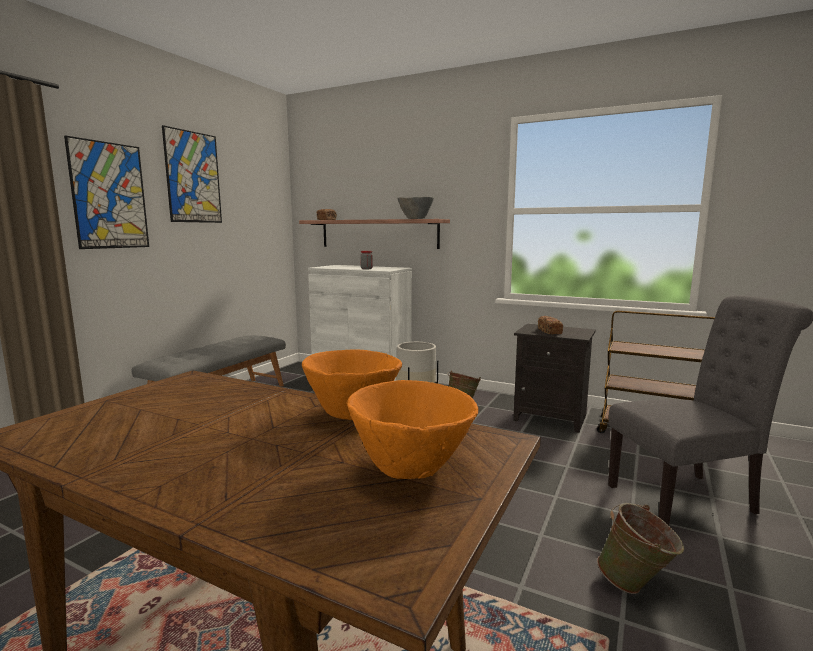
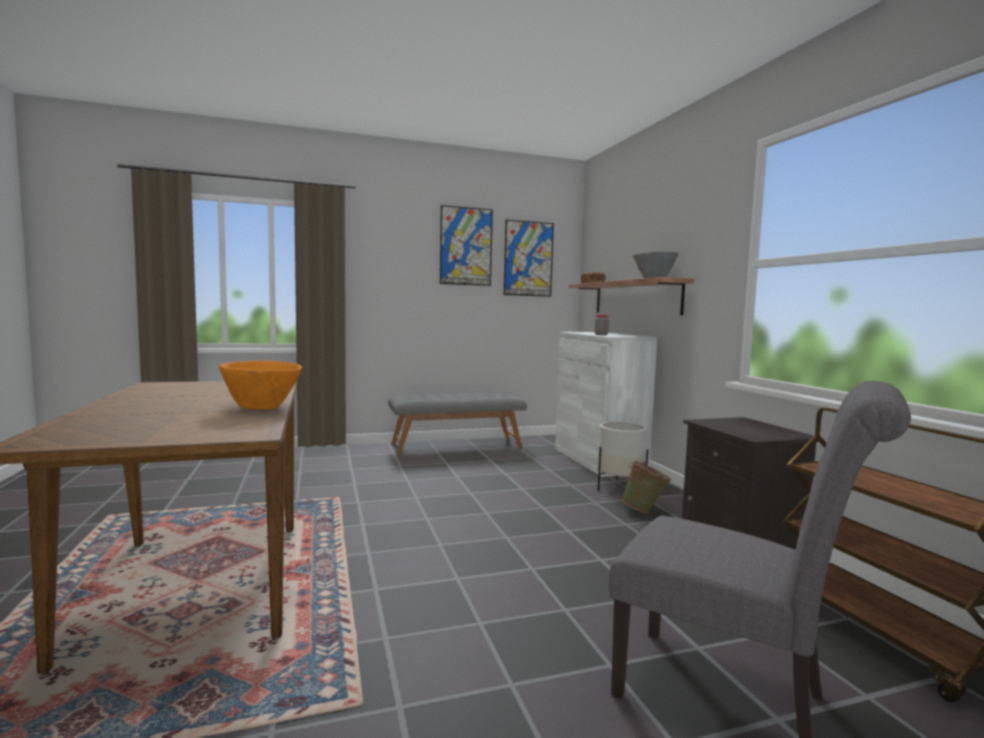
camera: 45 degrees right, 5 degrees down
picture [64,135,149,249] -> picture moved to [504,220,554,297]
orange bowl [347,380,478,479] -> none
bread [538,316,563,334] -> none
green bucket [597,503,684,594] -> none

